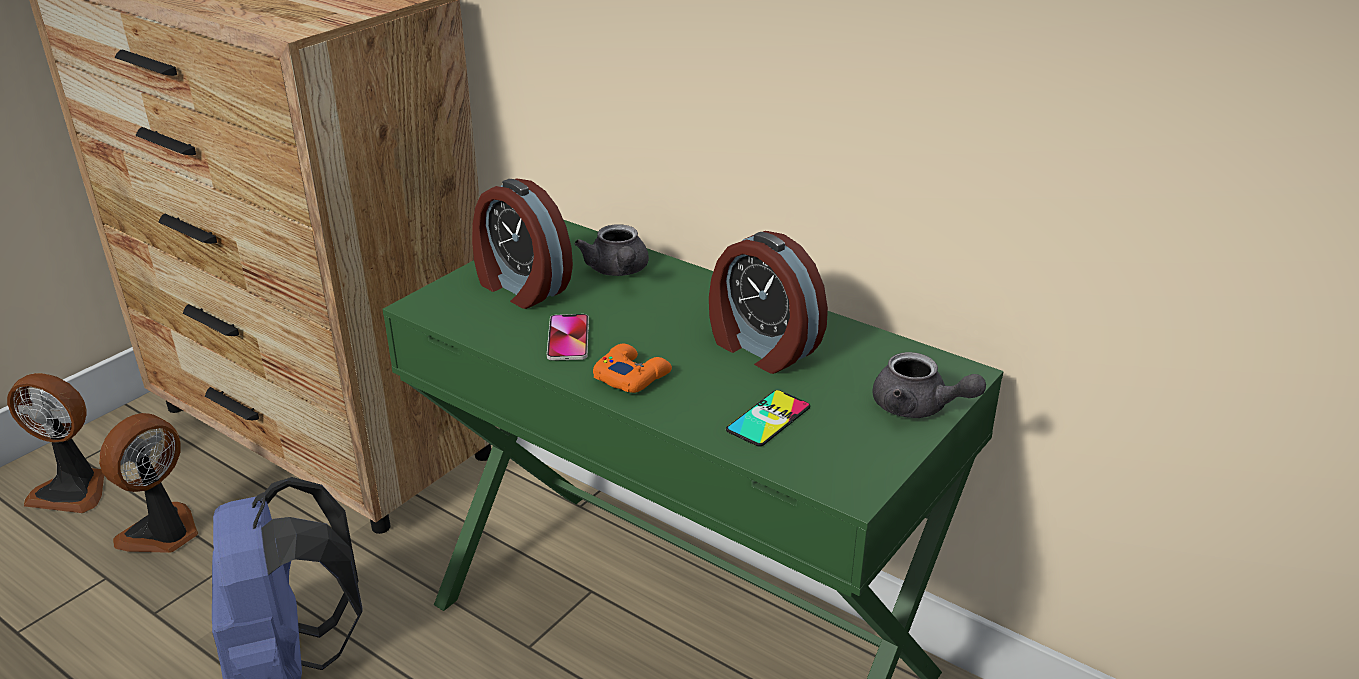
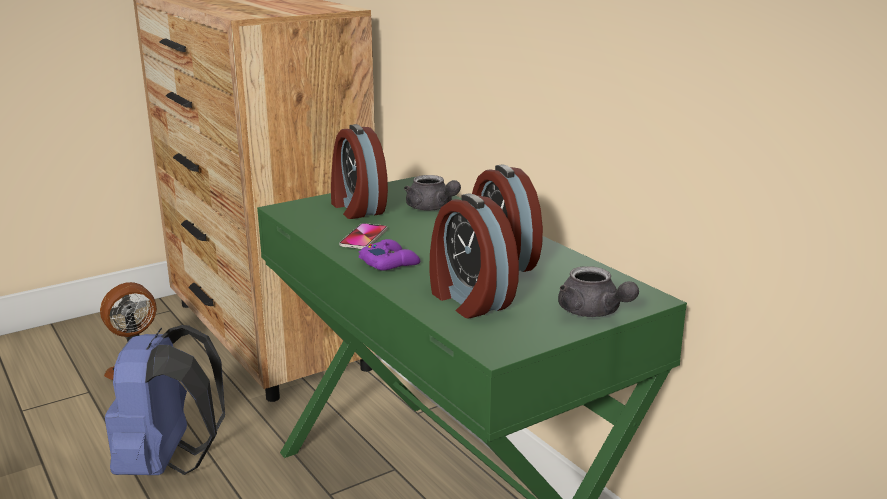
camera: 20 degrees right, 10 degrees down
fan [7,373,104,513] -> none
grey teapot [575,224,649,276] -> grey teapot turned 45 degrees counterclockwise [404,175,461,211]
orange game controller [593,344,672,393] -> purple game controller [359,239,420,271]
phone [726,390,810,446] -> alarm clock [429,193,519,318]

